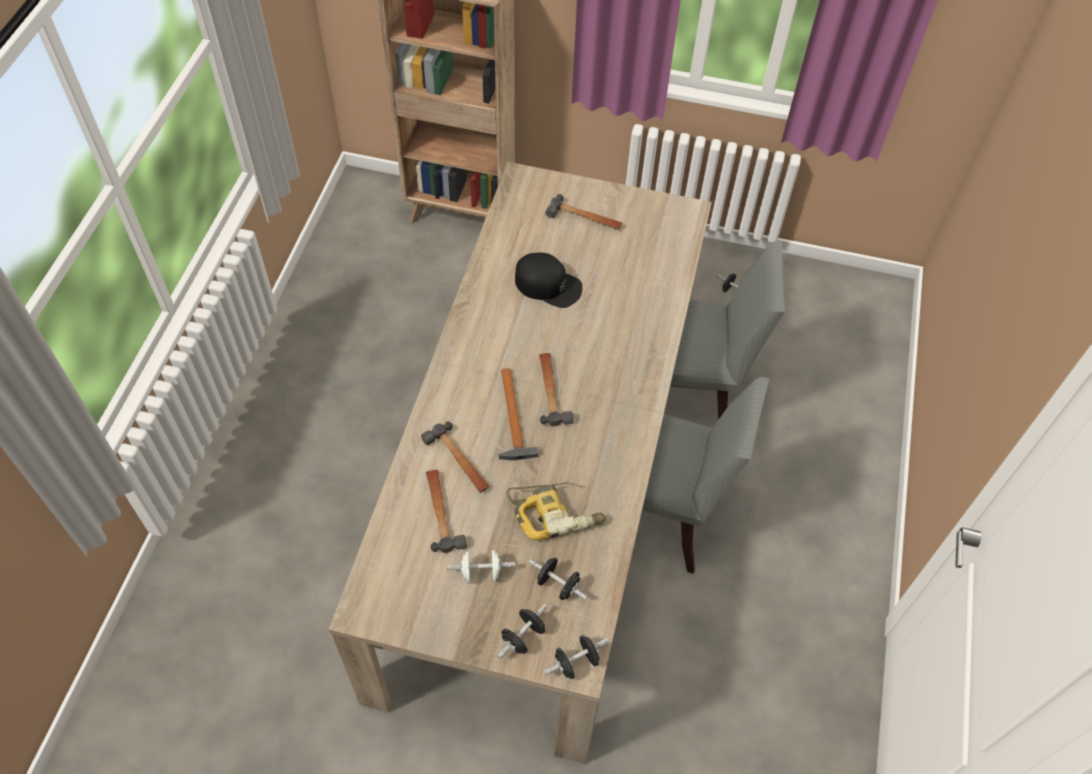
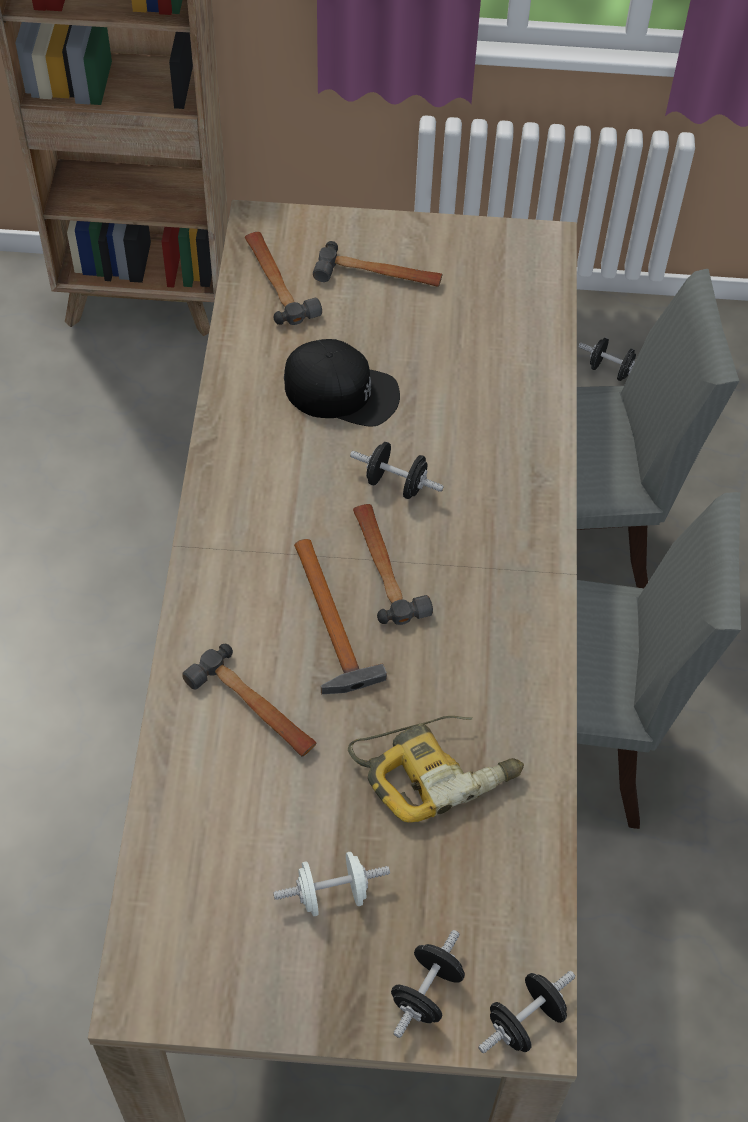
camera: 10 degrees left, 0 degrees up
hammer [426,470,467,553] -> hammer moved to [245,232,322,325]
black dumbbell [529,557,588,600] -> black dumbbell moved to [350,442,444,499]

